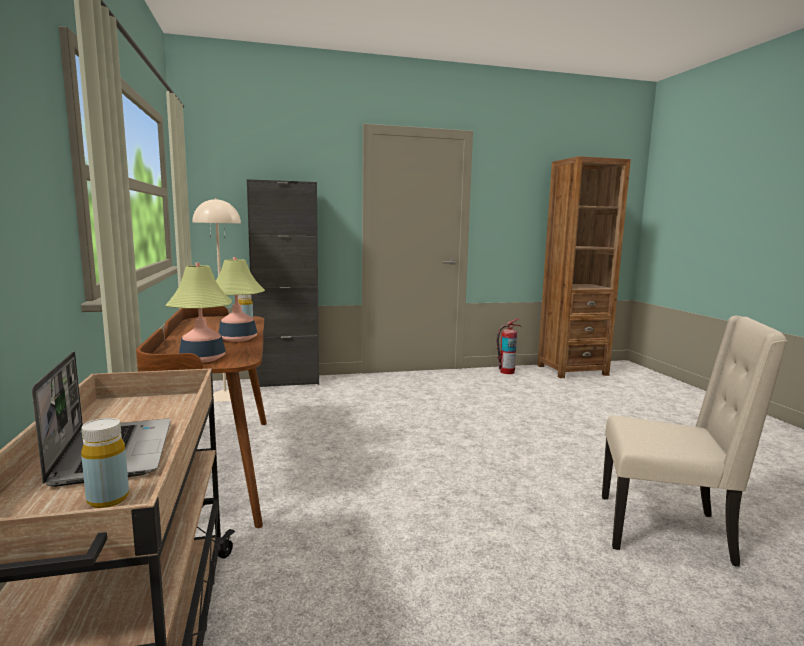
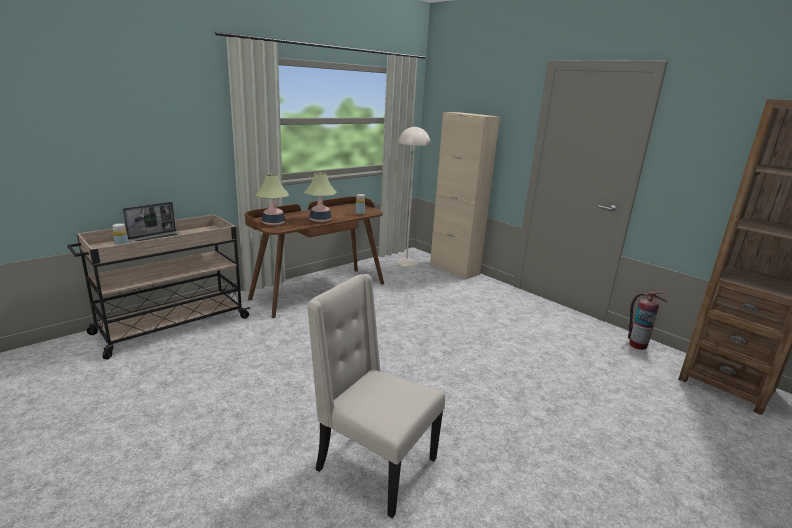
camera: 60 degrees right, 10 degrees up
black cabinet [247,179,319,387] -> beige cabinet [430,112,500,279]
beige chair [602,316,787,567] -> beige chair turned 135 degrees clockwise [307,274,445,518]

